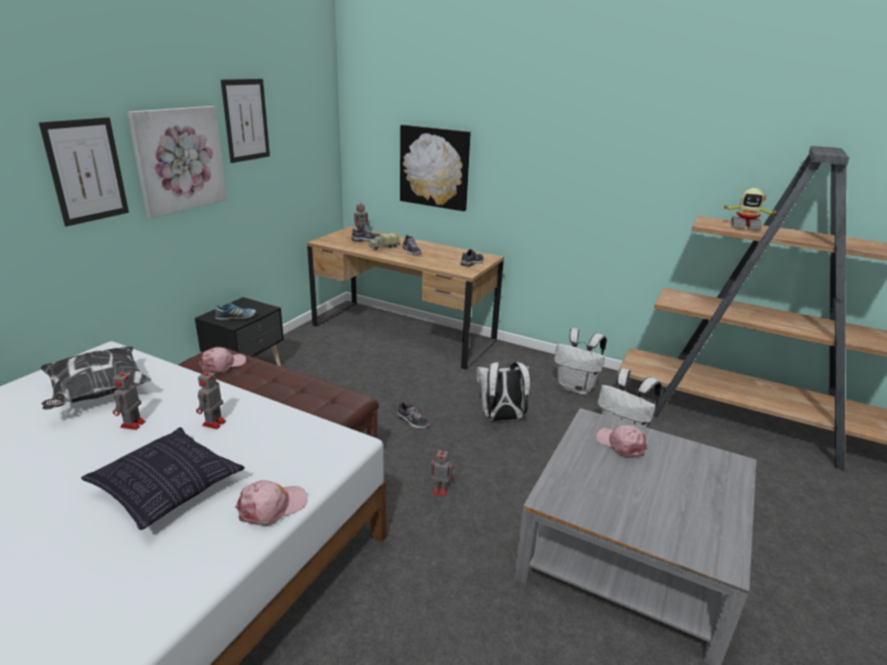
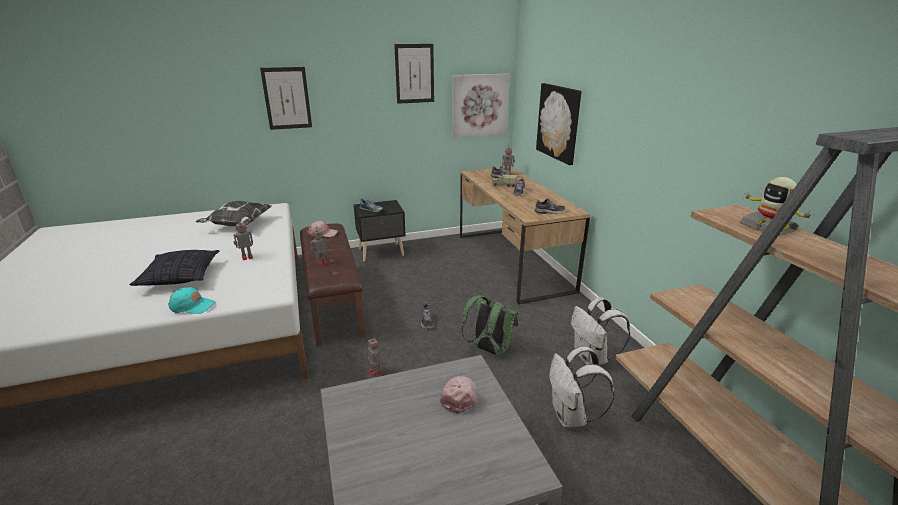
camera: 45 degrees right, 0 degrees up
toy robot [113,368,146,430] -> toy robot moved to [310,227,327,265]
picture [127,106,227,218] -> picture moved to [452,74,510,138]
pink cap [235,480,307,526] -> turquoise cap [168,287,215,314]
white backpack [477,362,531,421] -> green backpack [461,295,518,356]

